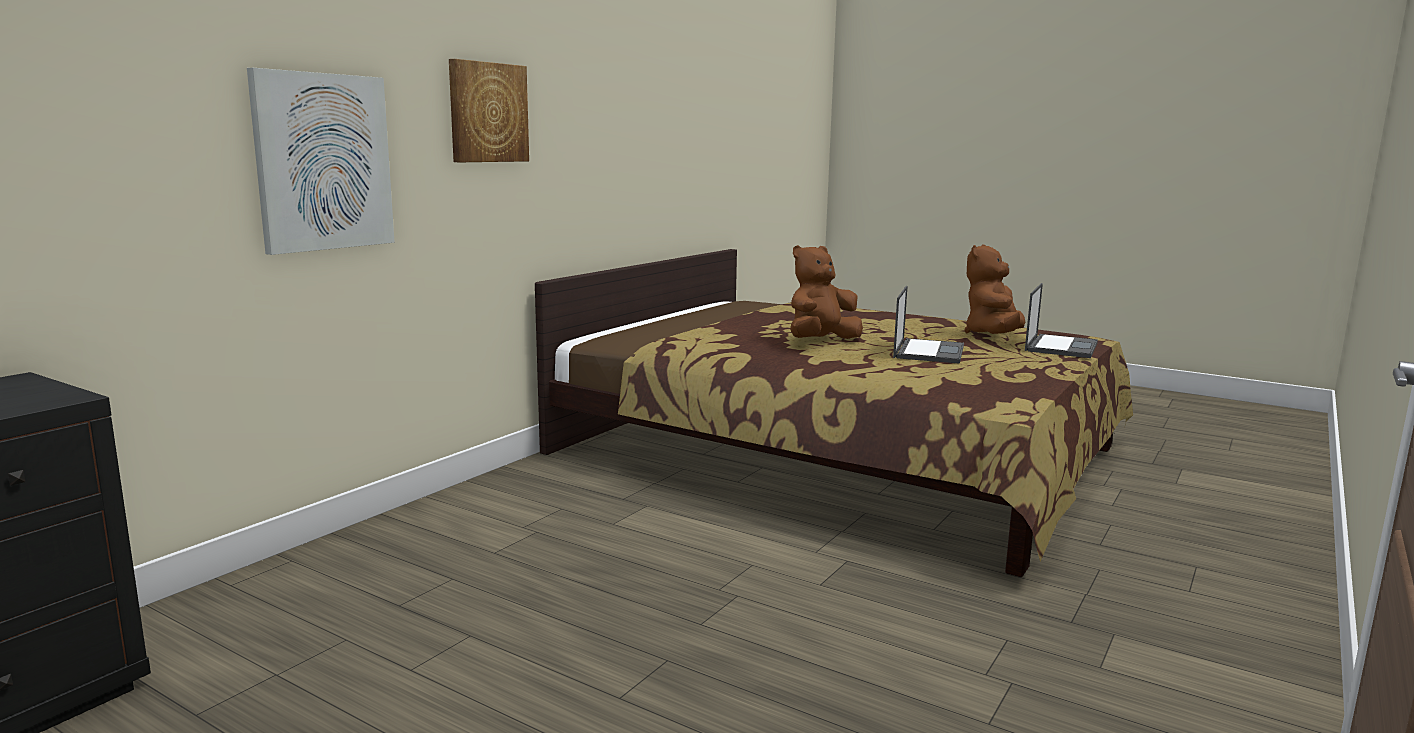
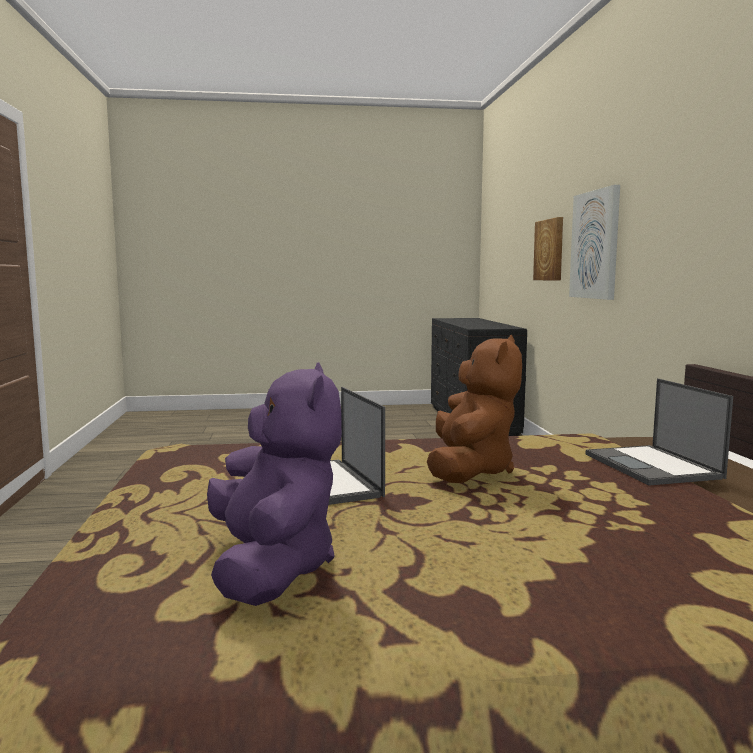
camera: 140 degrees right, 5 degrees down
picture [449,59,529,162] -> picture moved to [533,217,563,281]
brown plush toy [964,244,1025,334] -> purple plush toy [207,362,342,606]
laptop [1025,283,1098,358] -> laptop moved to [585,378,733,486]

